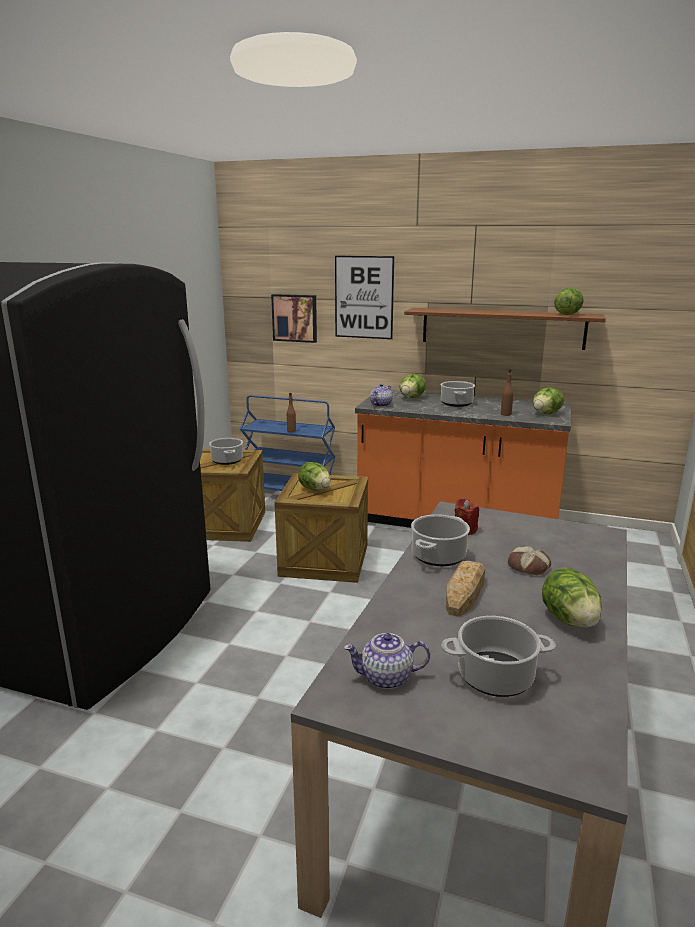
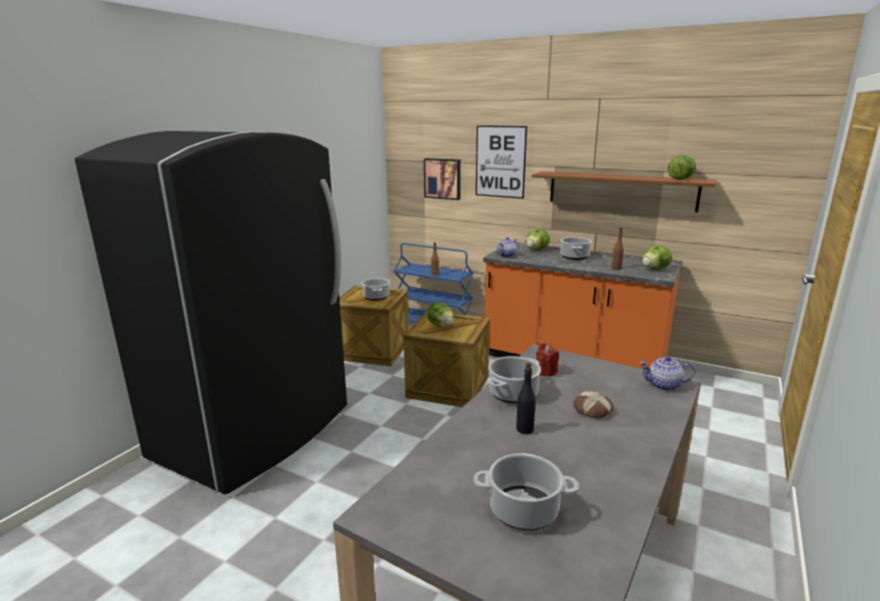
camera: 10 degrees right, 0 degrees up
teapot [343,633,430,689] -> teapot moved to [639,356,695,391]
bread [446,561,485,617] -> black bottle [516,362,536,434]
lettuce [542,568,602,628] -> none

